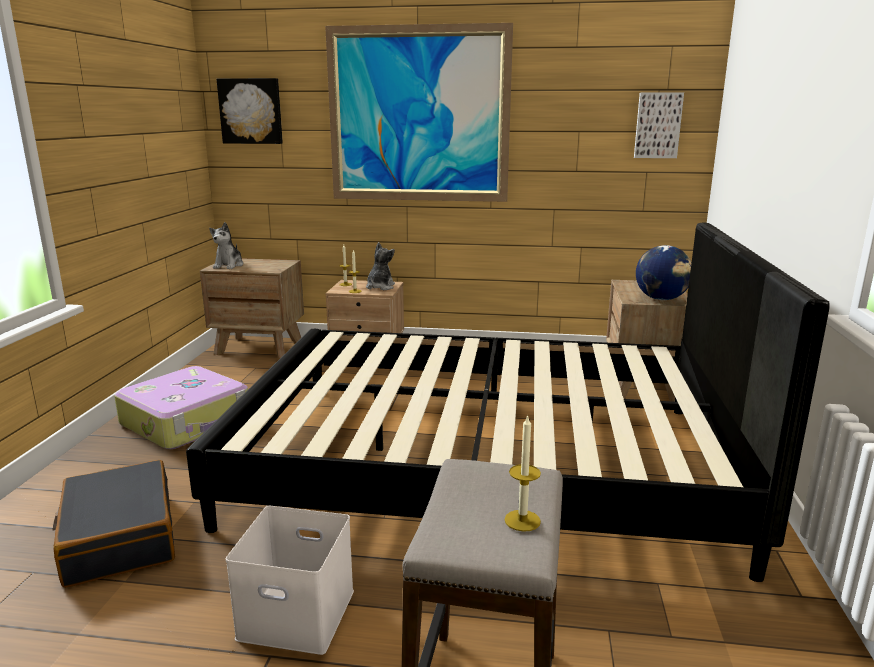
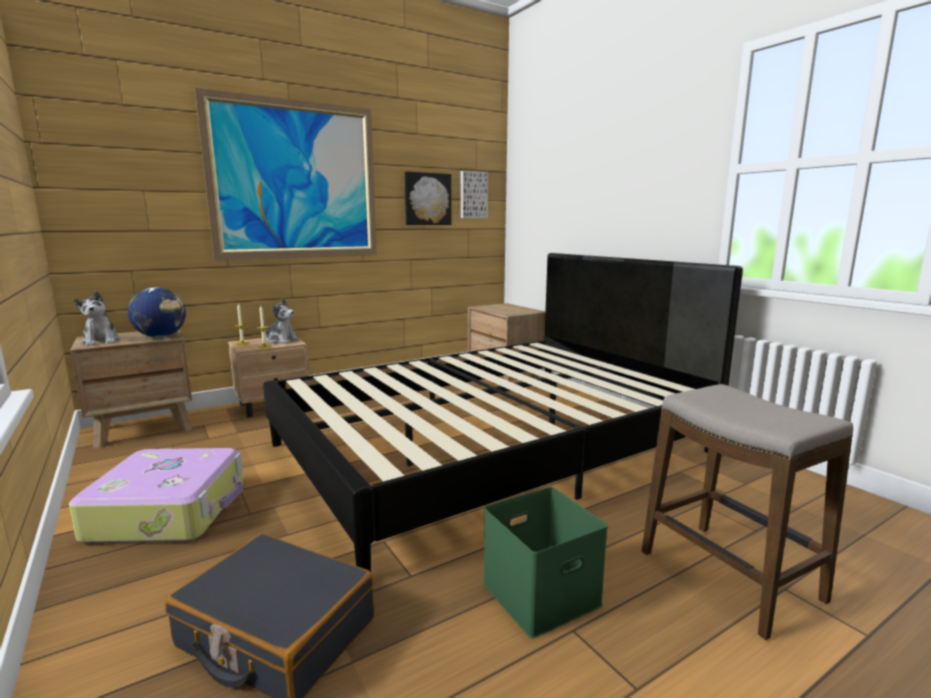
camera: 40 degrees left, 5 degrees down
picture [216,78,283,144] -> picture moved to [405,172,452,225]
white storage box [226,506,354,655] -> green storage box [483,487,608,638]
plush toy [366,242,395,290] -> plush toy turned 135 degrees clockwise [264,298,300,343]
candle [505,414,541,532] -> none
globe [636,245,692,300] -> globe moved to [128,287,186,338]

